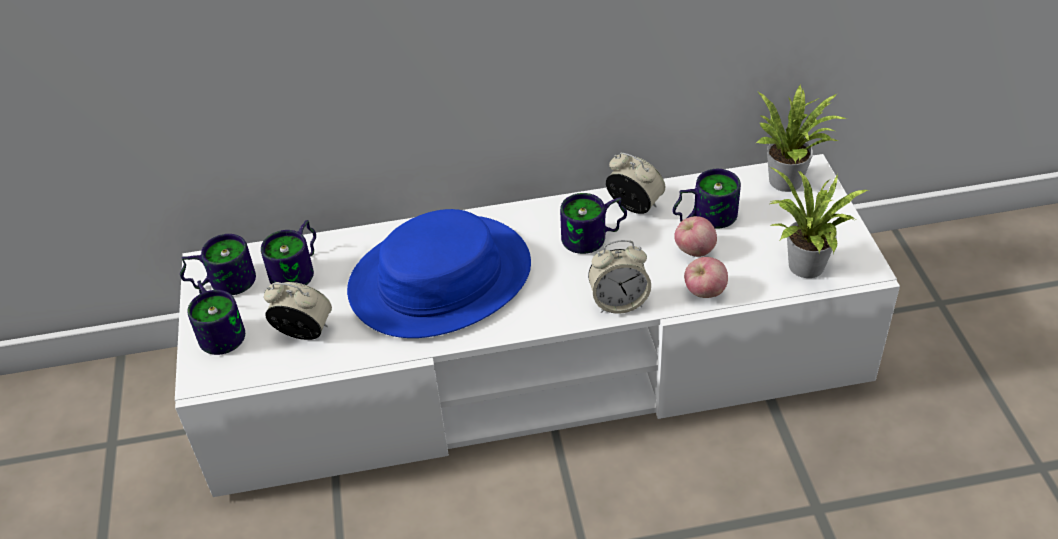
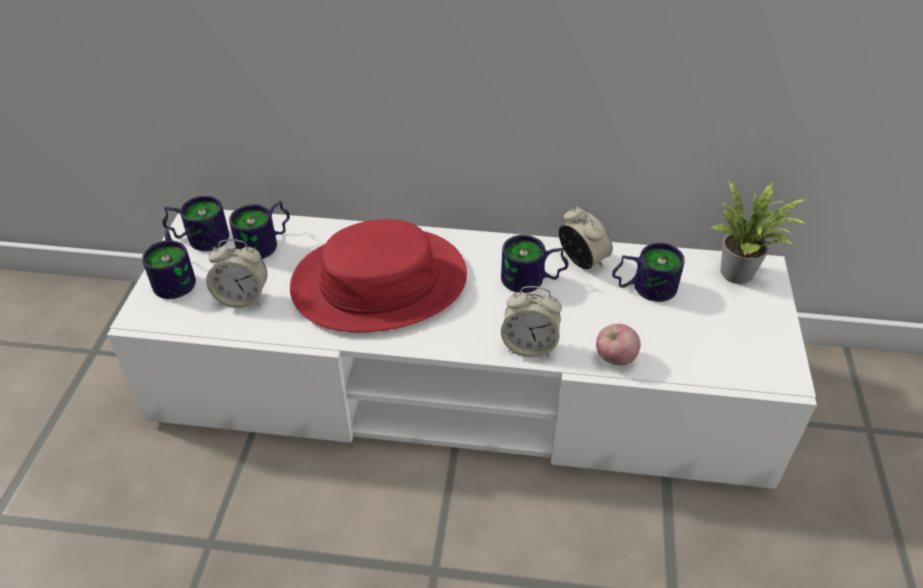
camera: 15 degrees right, 0 degrees up
alarm clock [264,282,332,340] -> alarm clock turned 150 degrees clockwise [206,239,267,308]
blue hat [347,209,531,338] -> red hat [290,219,467,332]
apple [674,216,717,257] -> none
potted plant [769,167,868,278] -> none

